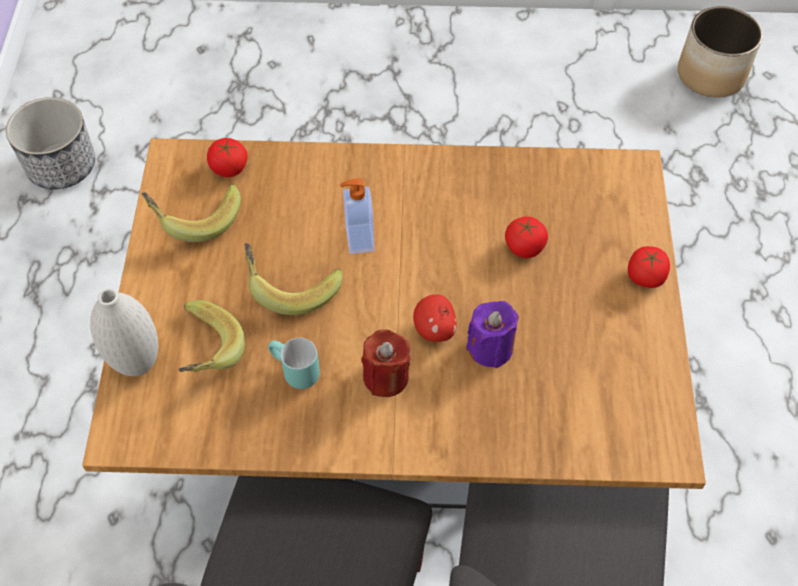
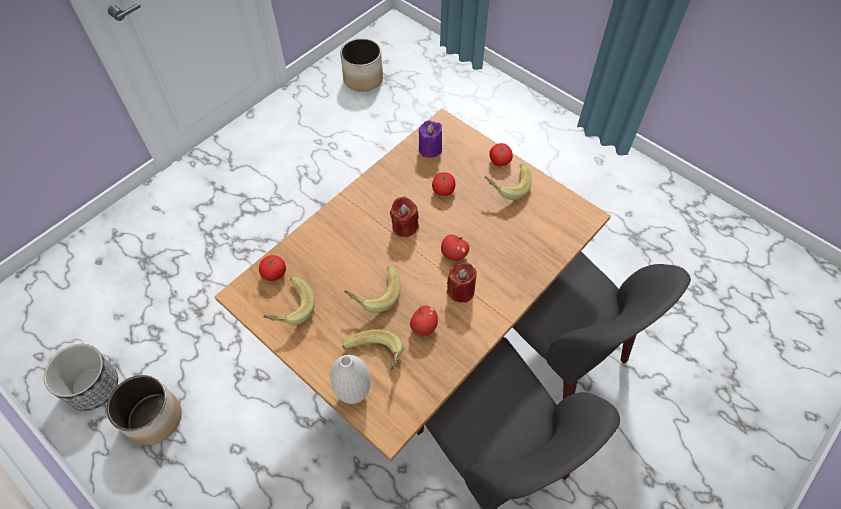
camera: 50 degrees left, 0 degrees up
turquoise mug [268,338,320,389] -> apple [410,306,438,336]
soap dispenser [340,178,375,254] -> none
purple candle [466,301,519,368] -> purple candle moved to [419,120,442,158]
none -> planter [107,375,181,446]
none -> red candle [390,196,419,237]
none -> banana [485,164,532,200]

